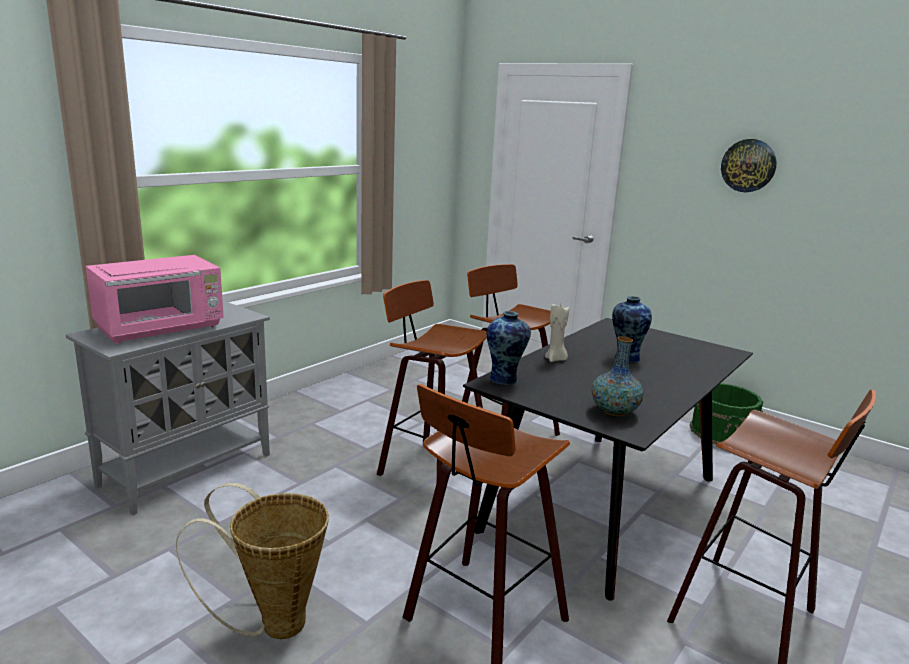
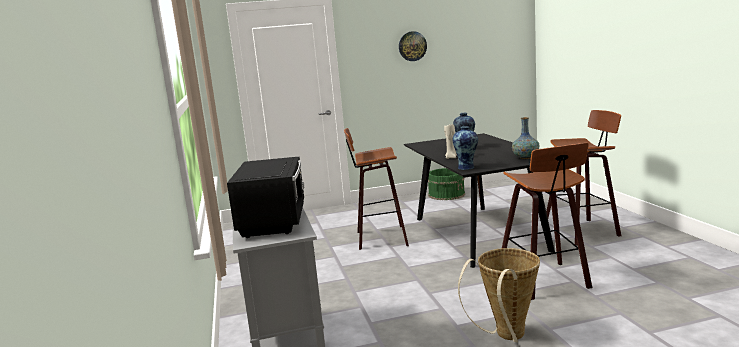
camera: 50 degrees left, 5 degrees down
pink microwave [85,255,224,343] -> black microwave [227,157,305,238]
stool [377,280,487,480] -> none

